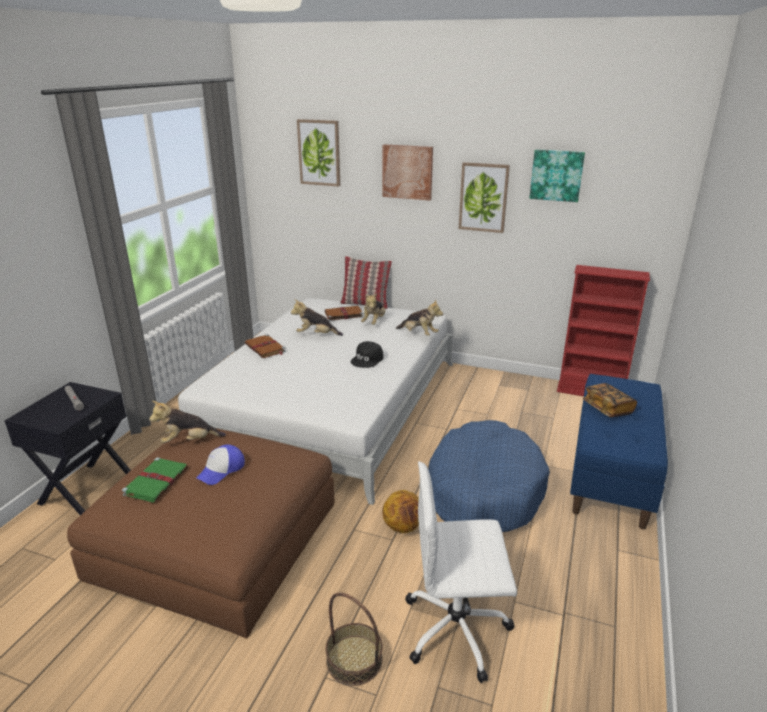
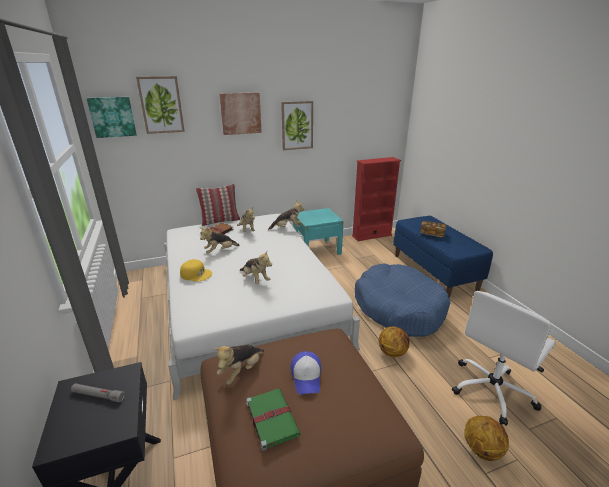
camera: 40 degrees left, 0 degrees up
brown book [245,334,286,358] -> yellow cap [180,259,212,282]
basket [326,592,383,686] -> basketball [464,416,509,461]
black cap [351,341,383,368] -> none
picture [530,149,585,202] -> picture moved to [87,97,137,138]
none -> plush toy [240,251,272,284]
none -> turquoise nightstand [293,208,344,255]

